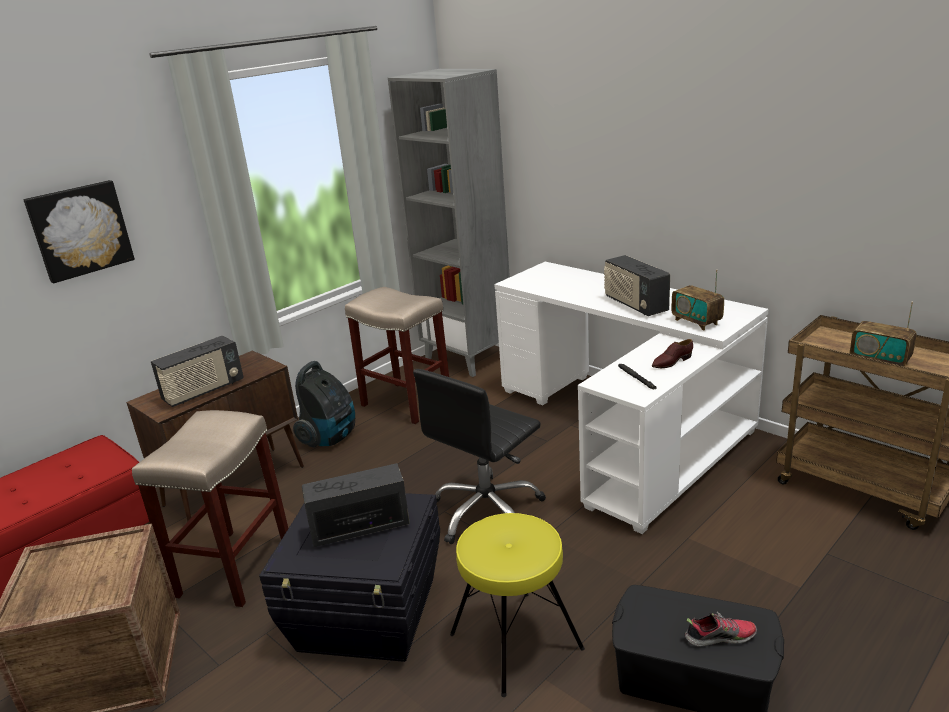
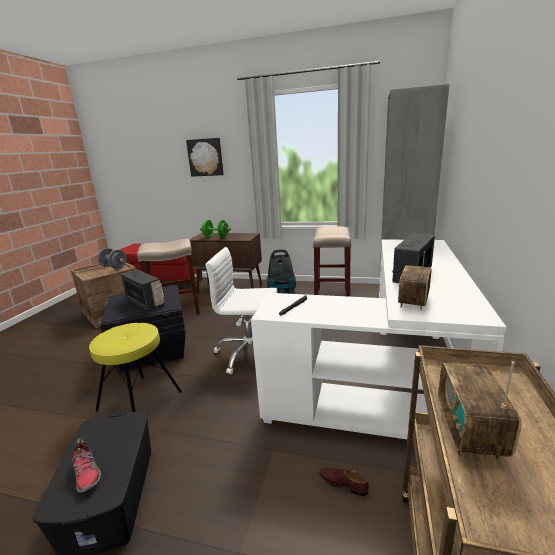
camera: 60 degrees right, 5 degrees down
radio [151,336,244,407] -> green dumbbell [200,220,231,238]
black office chair [413,369,546,544] -> white office chair [205,247,278,375]
brown shoe [652,339,693,368] -> brown shoe moved to [319,467,369,496]
none -> grey dumbbell [98,248,127,269]

